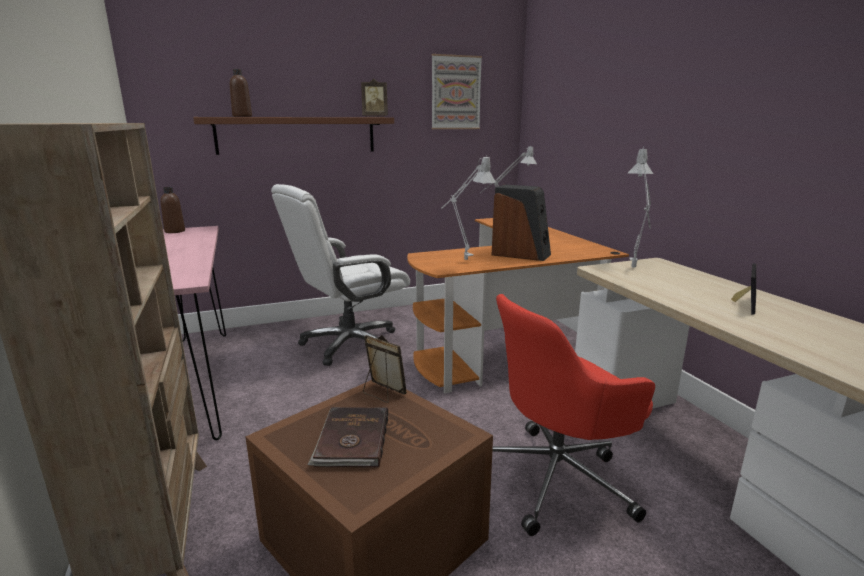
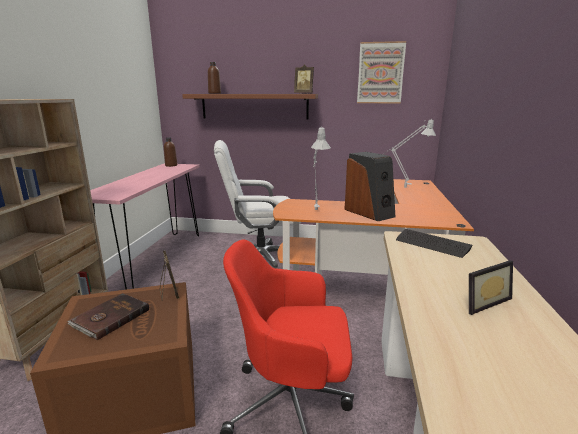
camera: 30 degrees right, 0 degrees up
grey table lamp [628,147,653,268] -> keyboard [396,229,473,258]

